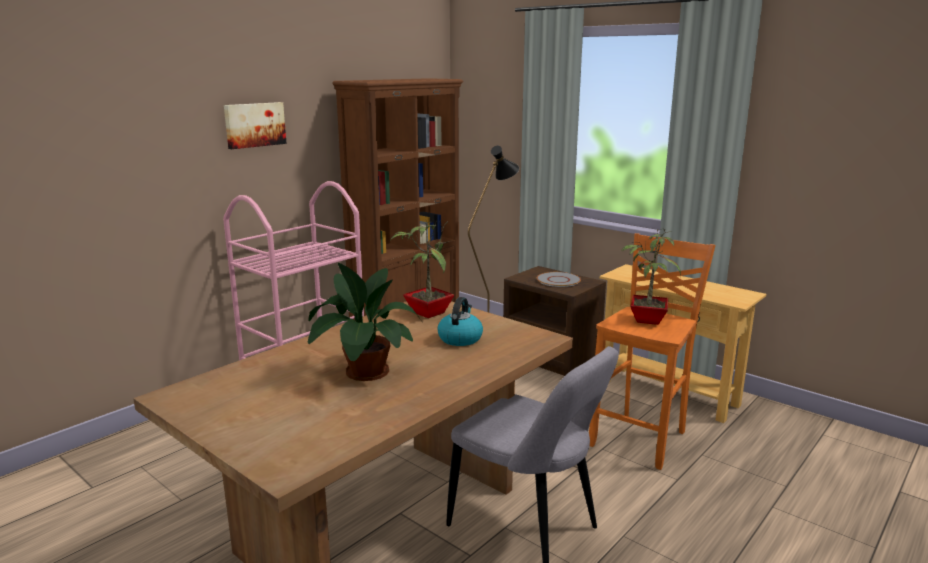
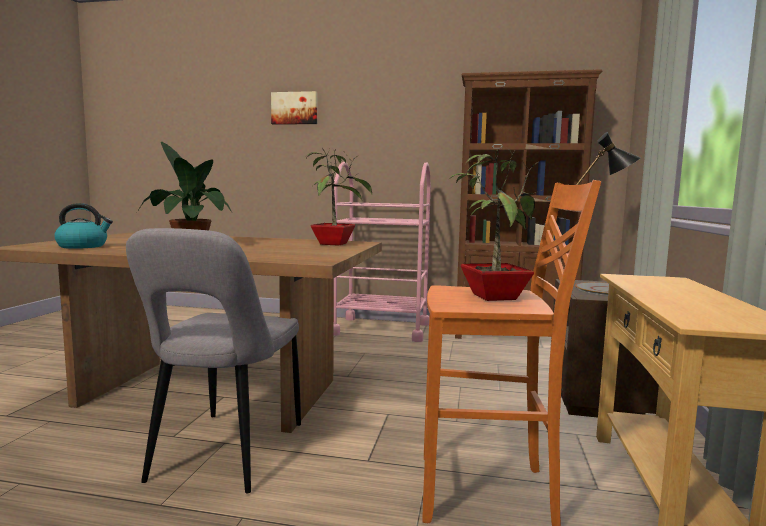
camera: 60 degrees right, 10 degrees down
picture [224,102,287,149] -> picture moved to [271,91,317,125]
kettle [437,297,483,346] -> kettle moved to [54,203,113,249]

